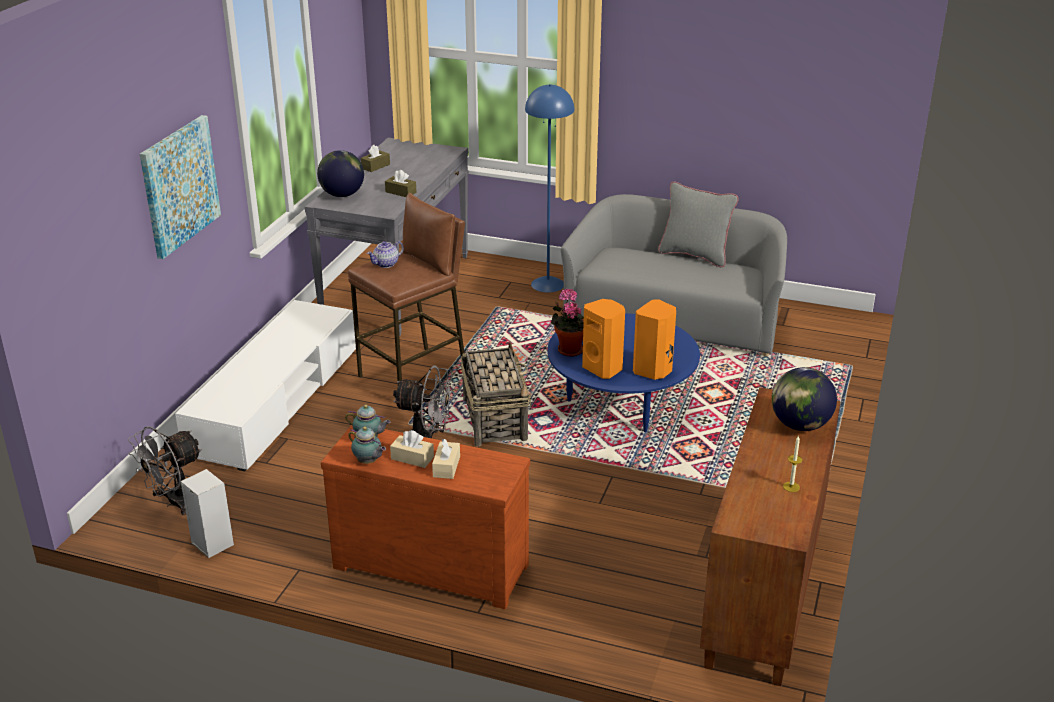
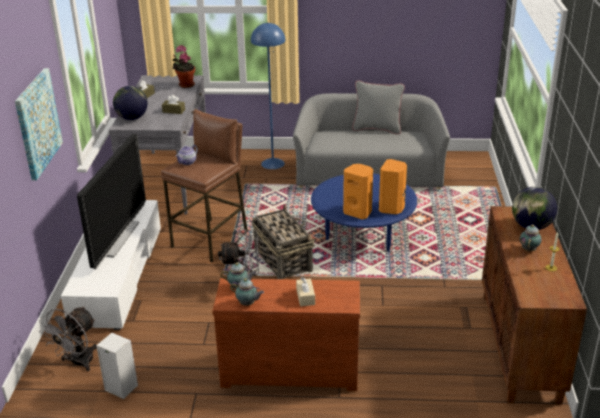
camera: 15 degrees left, 0 degrees up
beige tissue box [390,430,434,468] -> none
potted plant [551,289,584,357] -> potted plant moved to [173,45,195,88]
none -> television [77,134,146,269]
none -> teapot [520,224,542,252]

